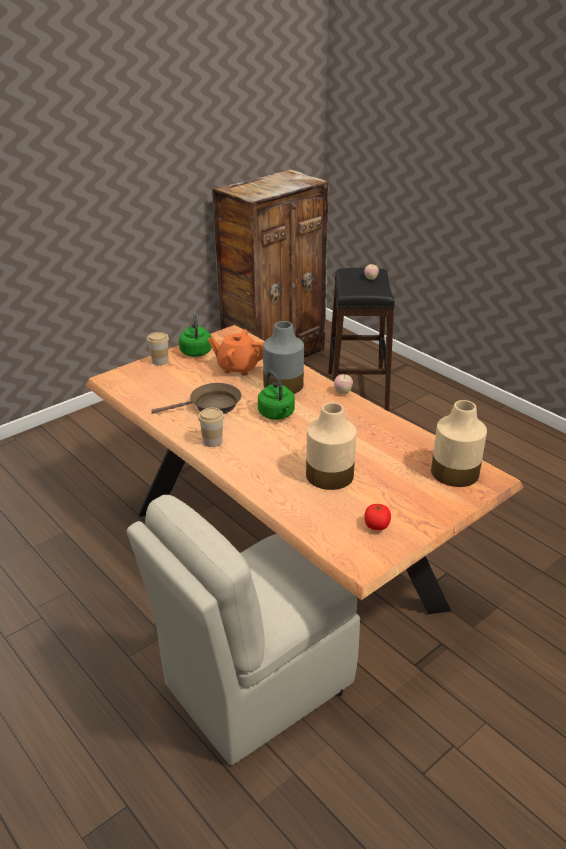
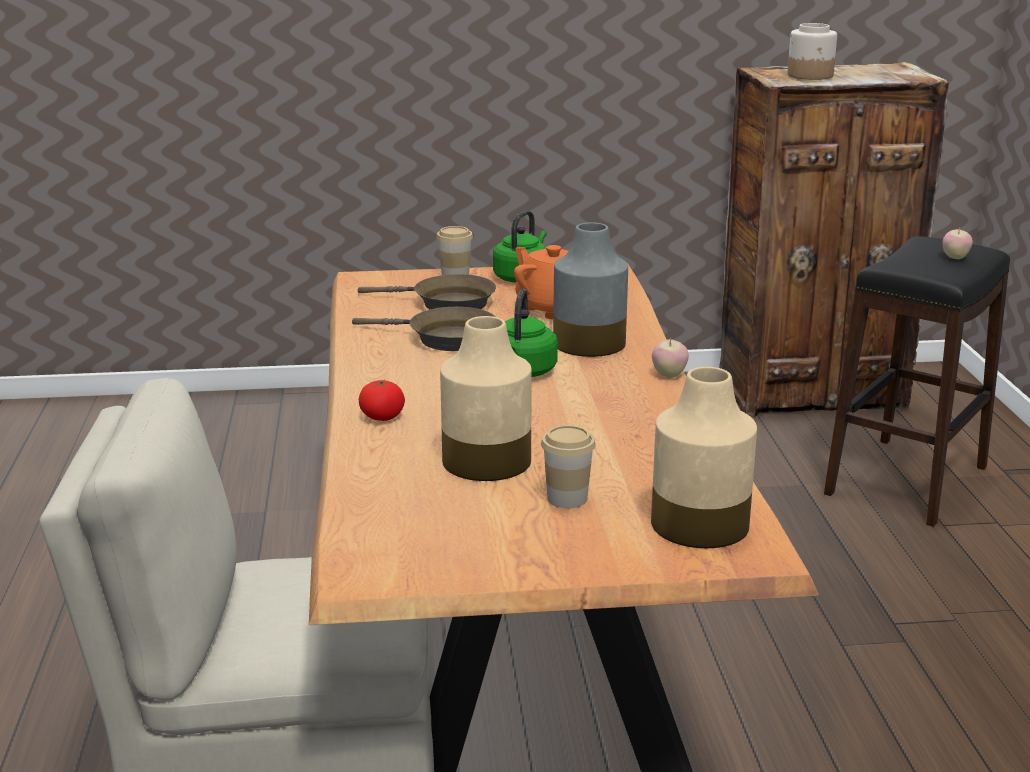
camera: 35 degrees right, 10 degrees down
cup [198,407,224,447] -> cup moved to [541,425,596,508]
tomato [364,504,391,530] -> tomato moved to [359,379,405,421]
none -> brown frying pan [358,274,496,309]
none -> jar [788,23,837,80]

